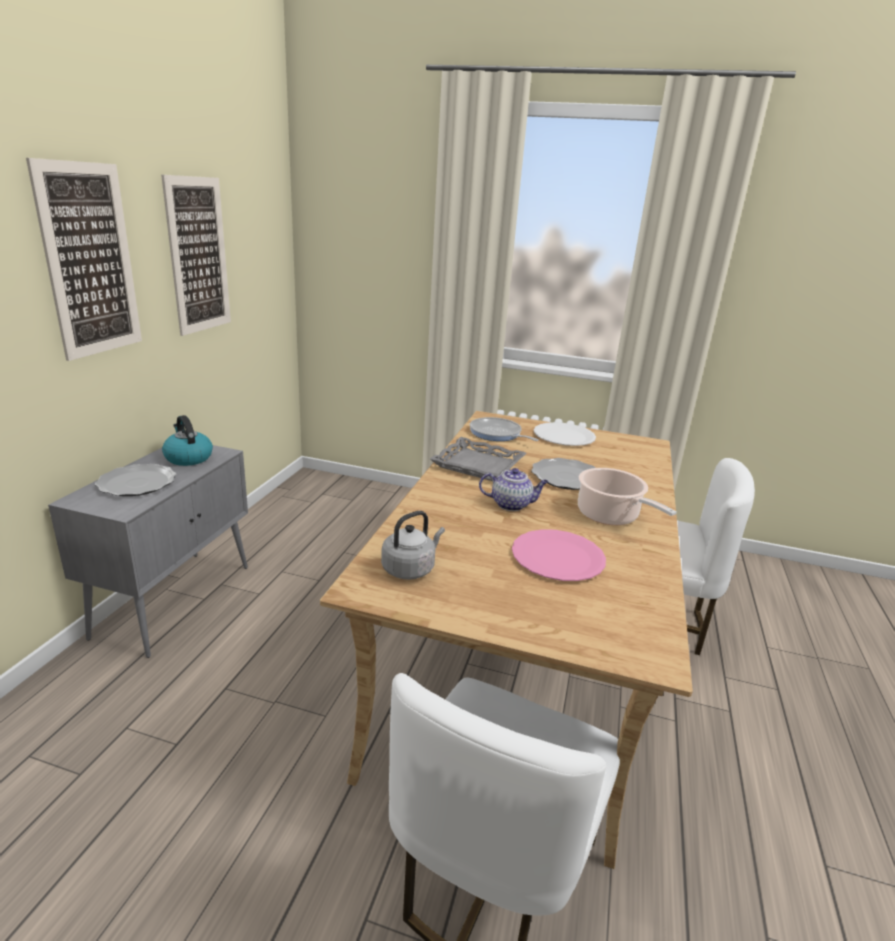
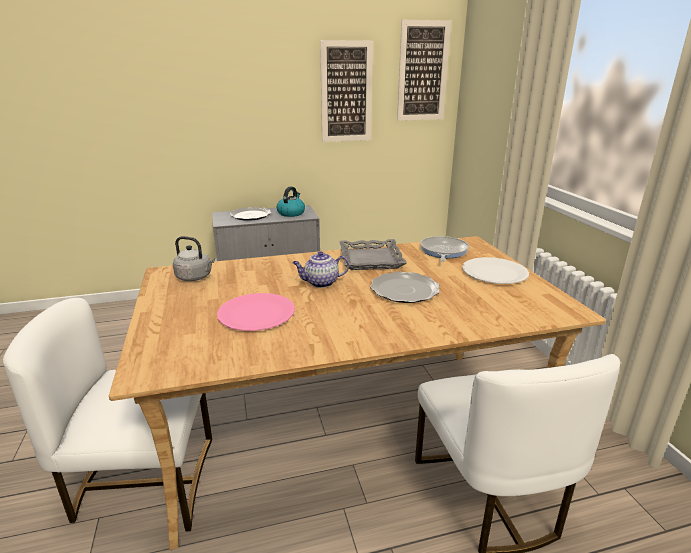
camera: 60 degrees right, 0 degrees up
picture [26,158,142,361] -> picture moved to [397,20,451,121]
teapot [479,468,549,511] -> teapot turned 105 degrees clockwise [292,251,349,288]
cooking pot [578,468,677,525] -> none

